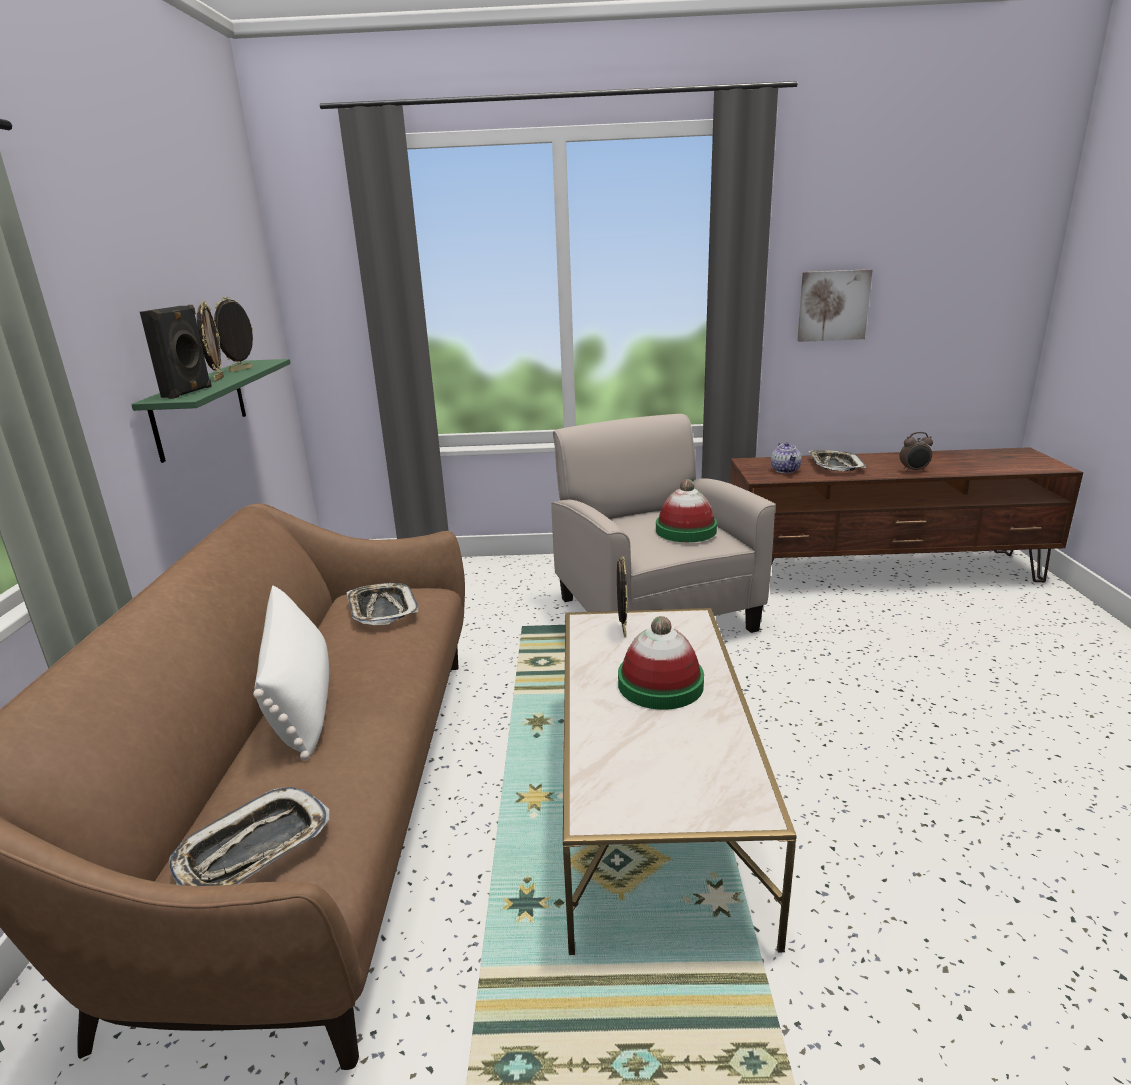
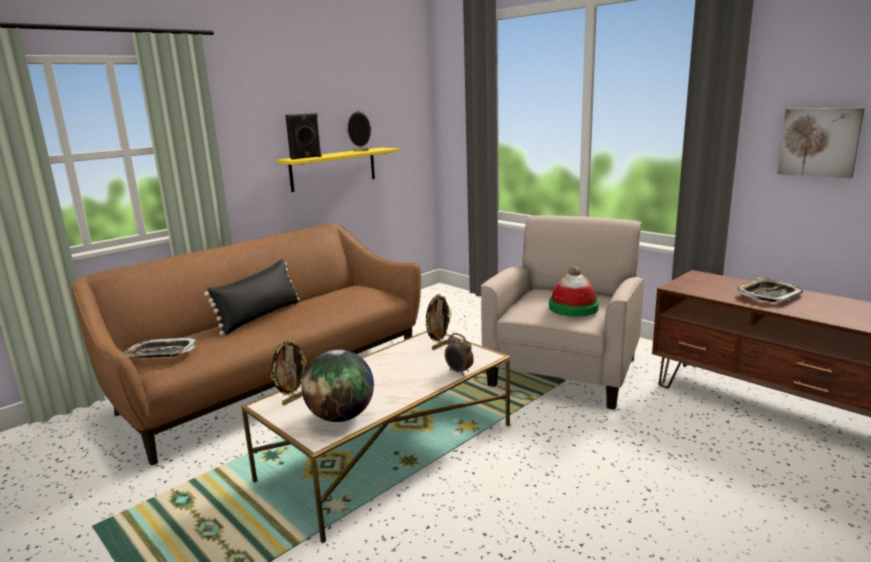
camera: 45 degrees right, 5 degrees down
green shelf [131,359,291,463] -> yellow shelf [277,147,399,192]
picture frame [197,301,224,382] -> picture frame moved to [271,339,307,406]
white pillow [253,586,329,760] -> black pillow [204,259,300,336]
tray [346,583,418,625] -> none
hat [618,616,704,710] -> none
teapot [771,442,802,473] -> none
alarm clock [900,432,933,472] -> alarm clock moved to [445,333,474,376]
none -> globe [301,349,374,422]

